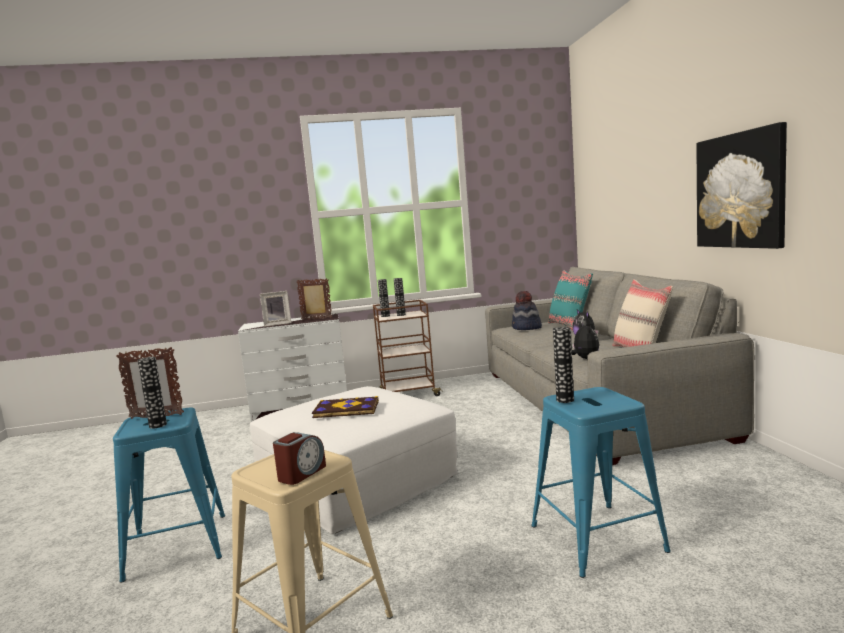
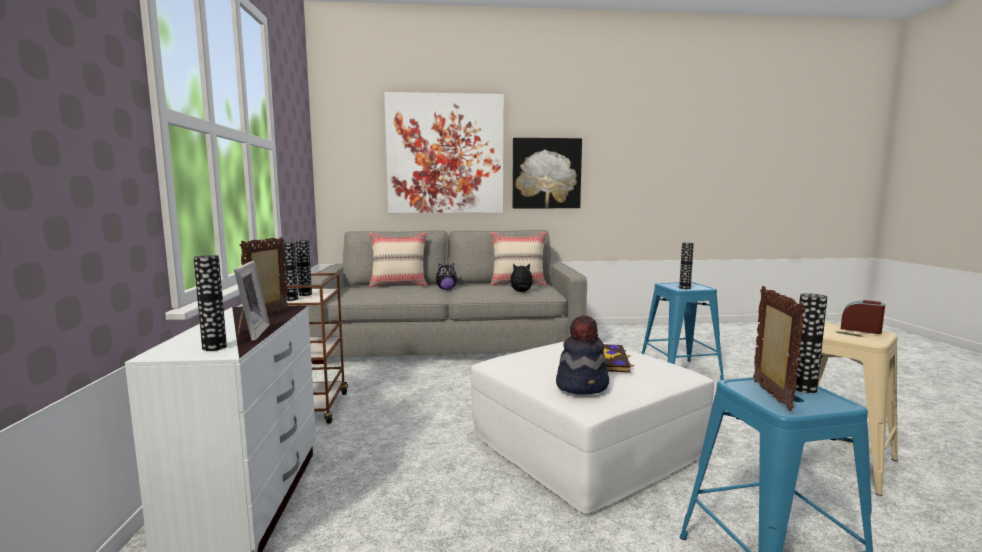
camera: 85 degrees left, 0 degrees up
hat [512,291,542,330] -> hat moved to [556,315,609,395]
turquoise pillow [548,270,593,331] -> beige pillow [369,232,427,288]
none -> vase [193,255,227,351]
none -> picture [384,92,504,213]

